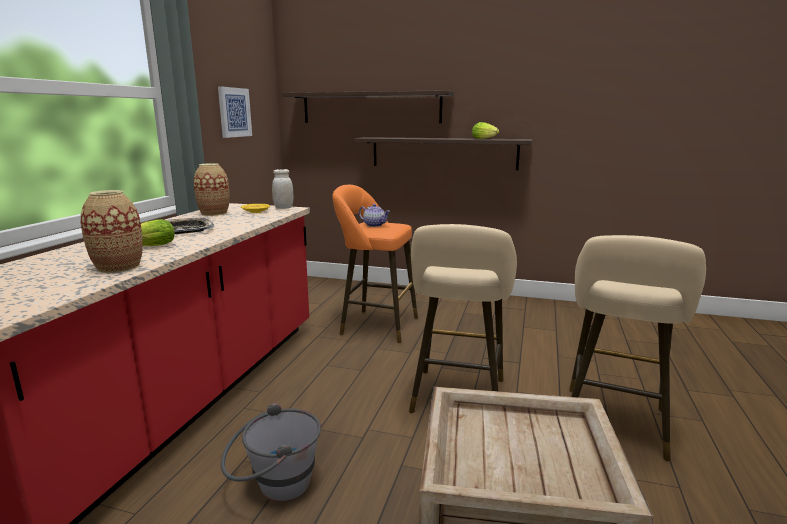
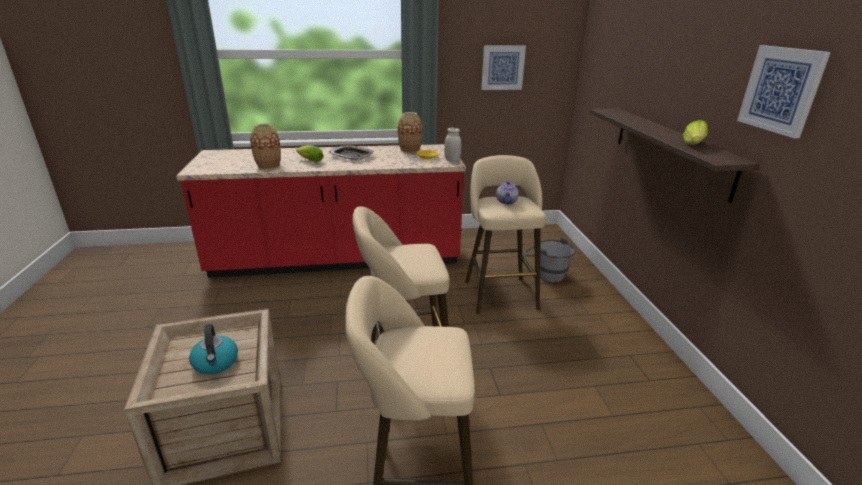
camera: 65 degrees right, 10 degrees up
grey bucket [221,403,321,502] -> grey bucket moved to [524,237,576,282]
shelf [282,90,454,123] -> none
orange stool [332,185,418,343] -> beige stool [465,155,545,314]
none -> kettle [189,324,238,375]
none -> picture [737,45,831,138]

